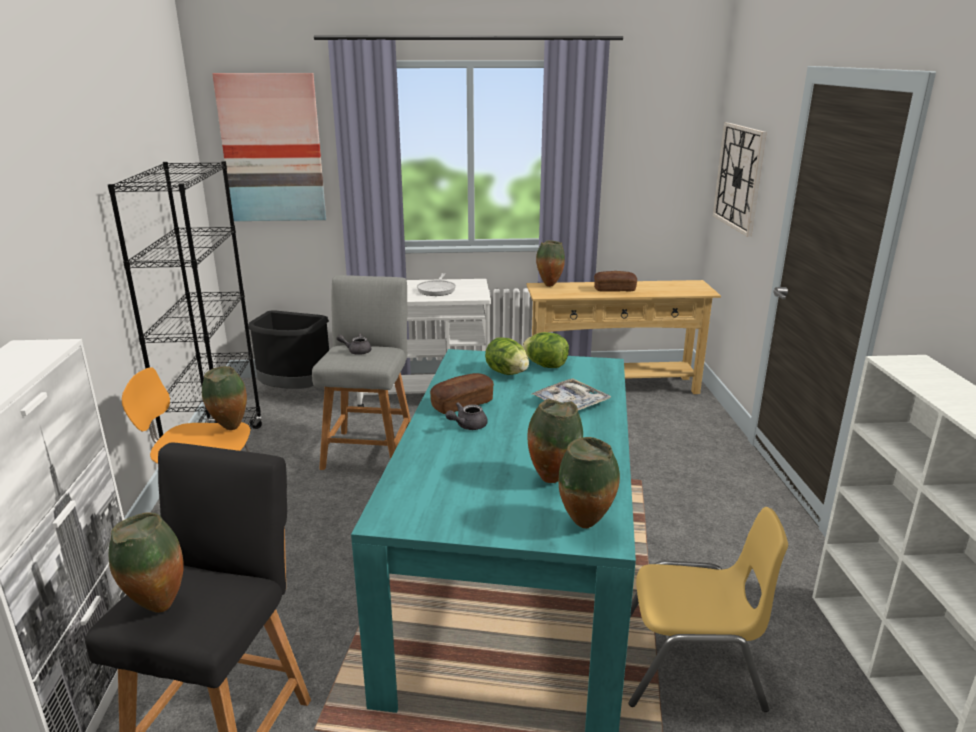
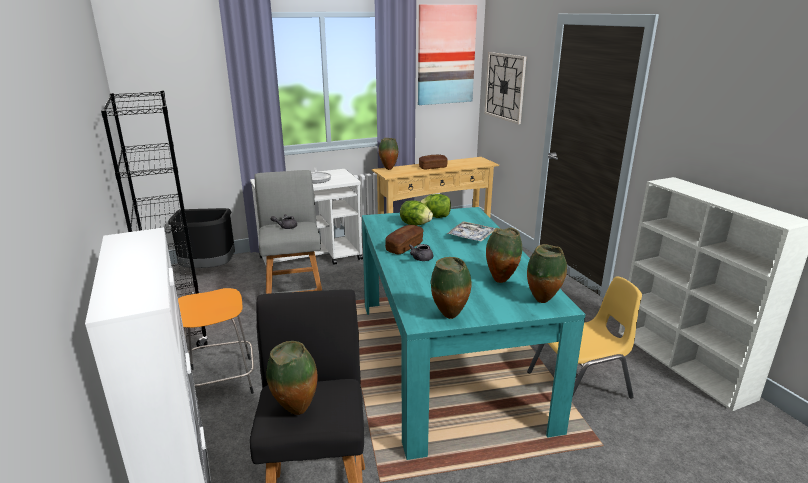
camera: 20 degrees left, 0 degrees up
vase [202,366,247,430] -> vase moved to [431,257,472,319]
picture [212,73,326,221] -> picture moved to [418,5,477,105]

